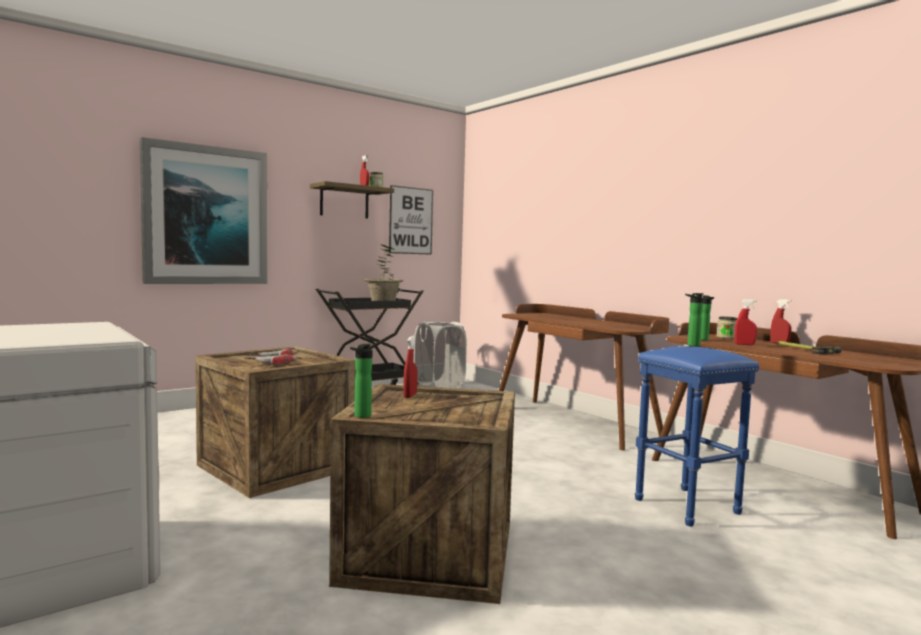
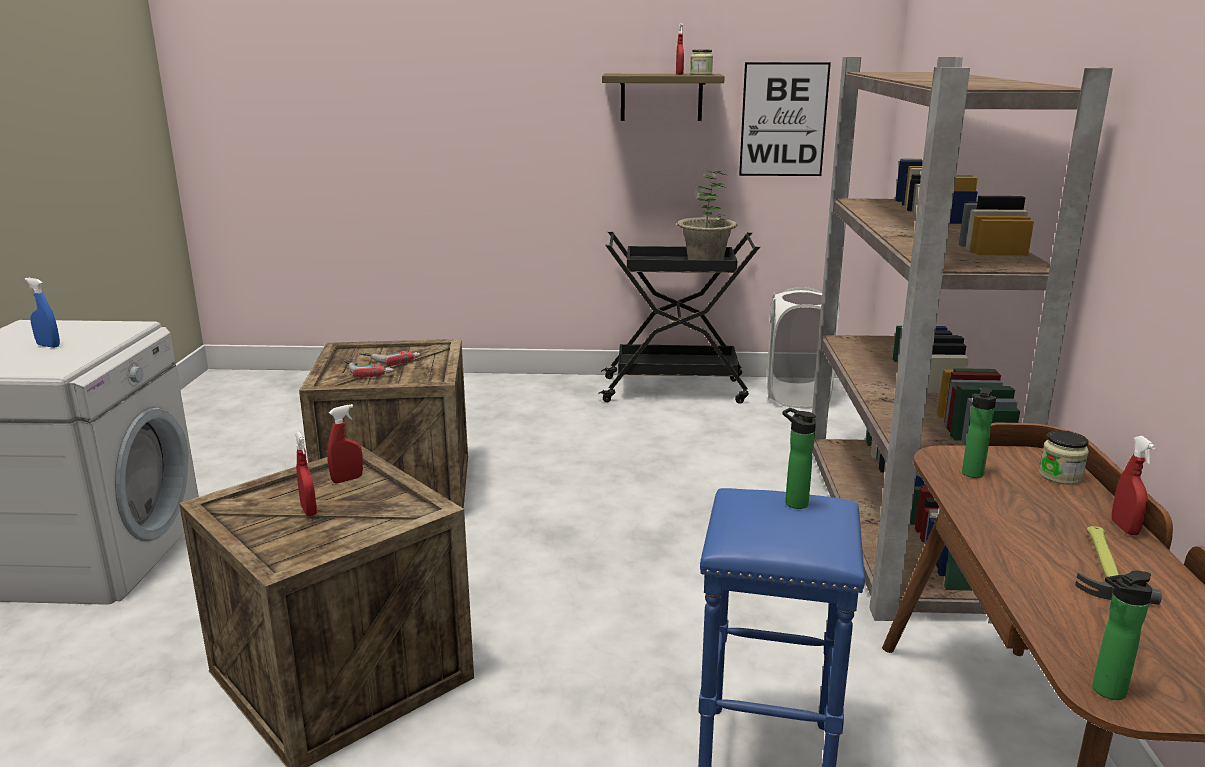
camera: 40 degrees right, 15 degrees up
picture [140,137,267,284] -> none
bottle [350,344,372,418] -> bottle moved to [1092,570,1153,700]
brown desk [498,304,669,450] -> brown bookcase [812,57,1113,623]
red spray bottle [735,299,757,345] -> red spray bottle moved to [295,431,317,516]
none -> blue spray bottle [25,278,60,348]

